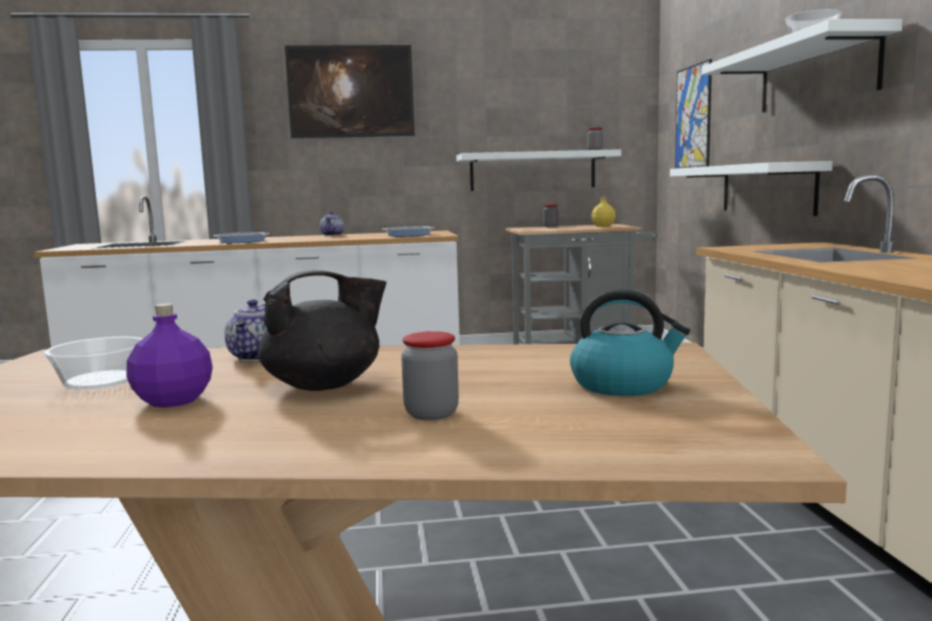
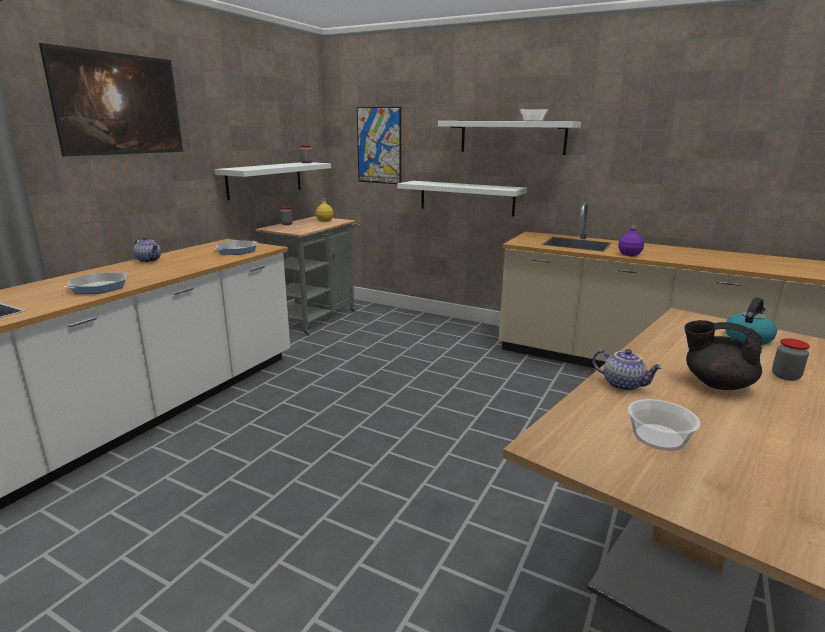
camera: 55 degrees left, 10 degrees up
purple bottle [127,304,213,408] -> purple bottle moved to [618,225,644,256]
black teapot [258,270,387,391] -> black teapot turned 75 degrees counterclockwise [684,320,763,390]

